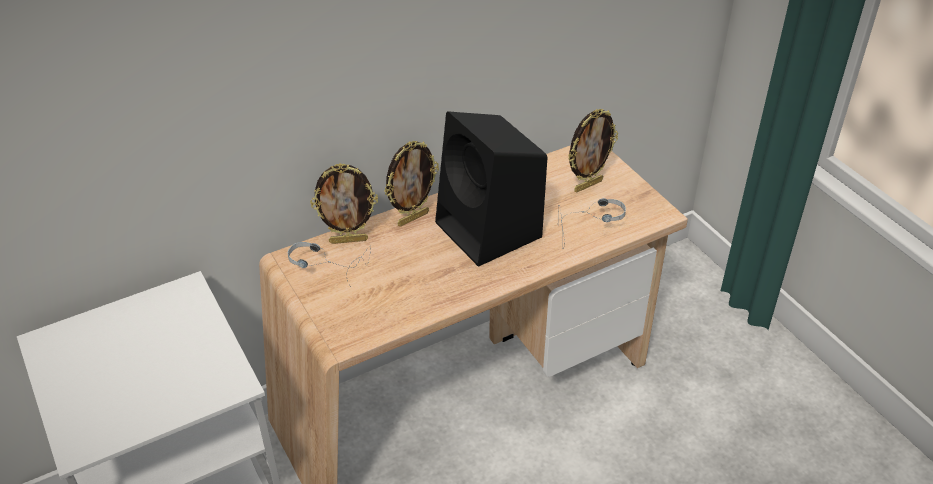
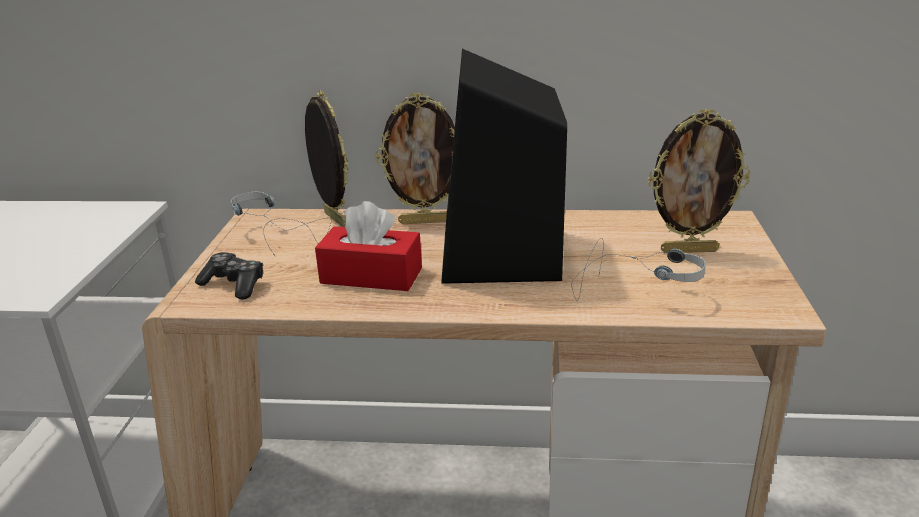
camera: 35 degrees right, 15 degrees down
picture frame [310,163,378,244] -> picture frame turned 150 degrees counterclockwise [305,91,348,227]
none -> game controller [195,252,263,300]
none -> red tissue box [315,201,422,291]

